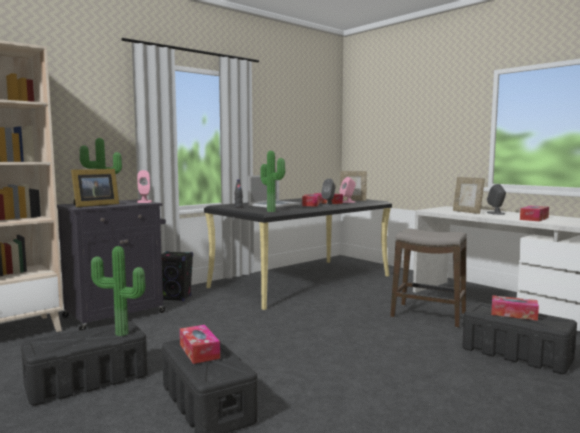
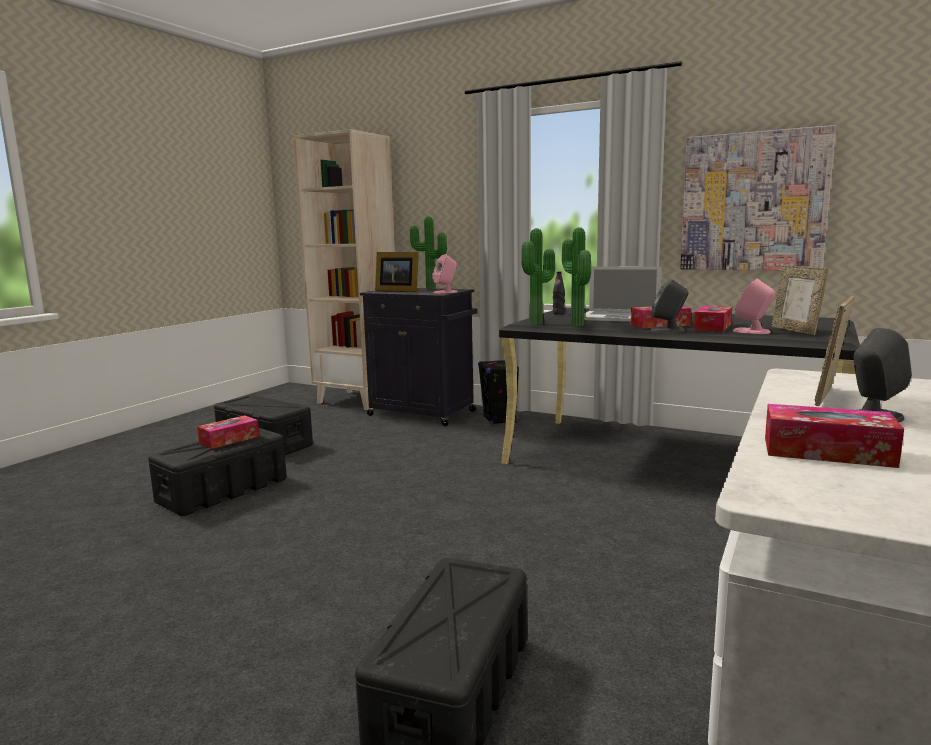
camera: 70 degrees right, 5 degrees up
potted plant [91,246,145,336] -> potted plant moved to [562,227,591,326]
stool [390,228,467,328] -> none
tissue box [491,295,539,321] -> none
none -> picture [680,125,836,270]

